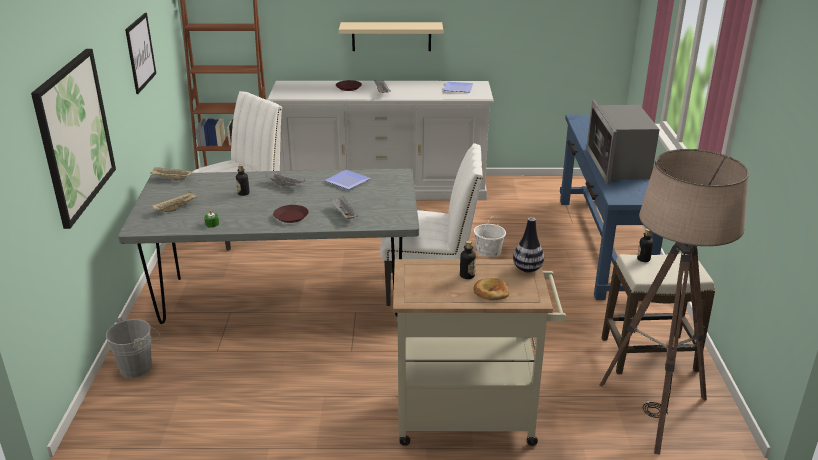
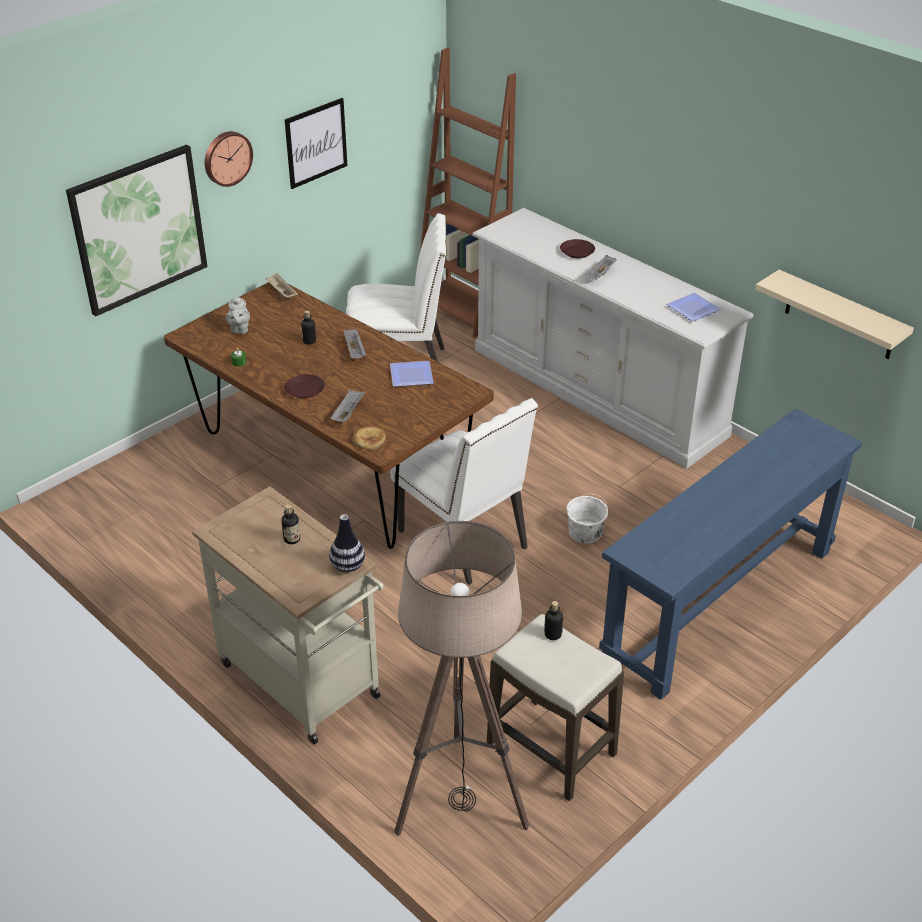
camera: 45 degrees right, 10 degrees up
grey bucket [106,317,161,378] -> none
grey dining table [118,168,419,324] -> brown dining table [164,282,494,549]
beige tray [152,191,199,212] -> grey teapot [226,295,250,334]
beige shelf [339,22,443,51] -> beige shelf moved to [755,270,914,359]
bread [473,278,509,300] -> bread moved to [353,426,386,450]
microwave [586,100,660,185] -> none
none -> wall clock [205,131,253,187]

